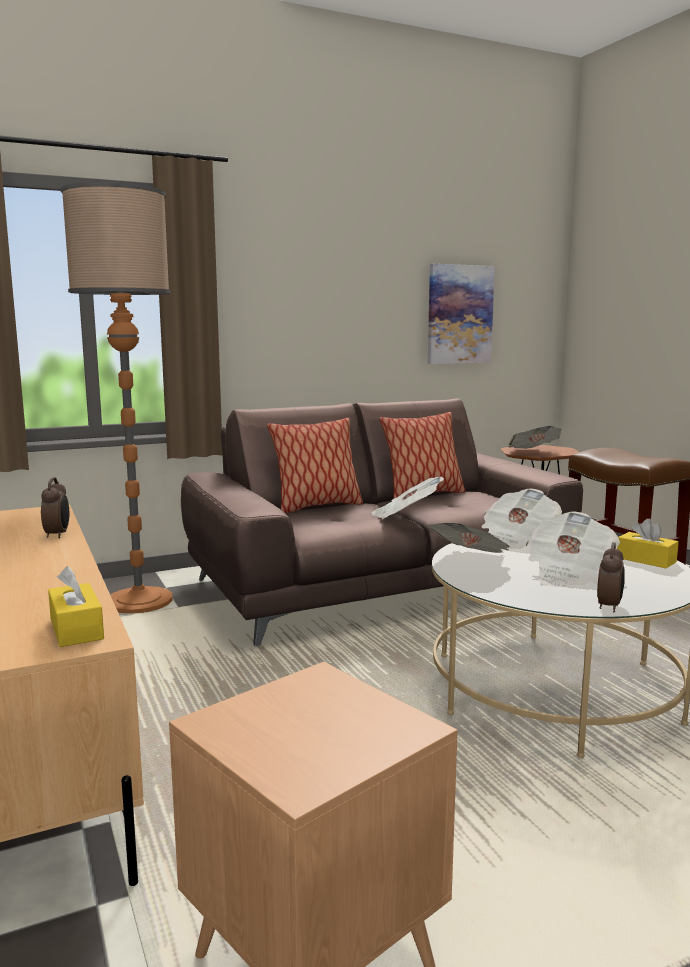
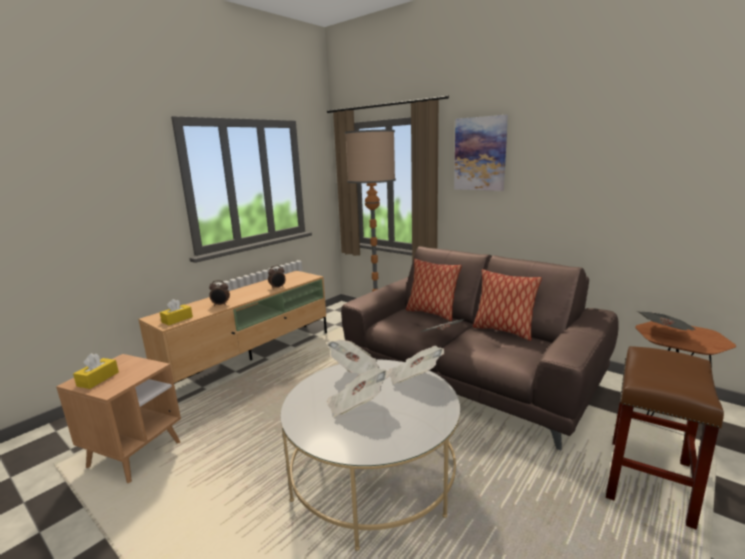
camera: 65 degrees right, 5 degrees up
picture [428,264,495,364] -> picture moved to [454,115,508,191]
alarm clock [597,542,625,612] -> alarm clock moved to [209,280,230,306]
yellow tissue box [617,519,679,568] -> yellow tissue box moved to [73,353,119,389]

